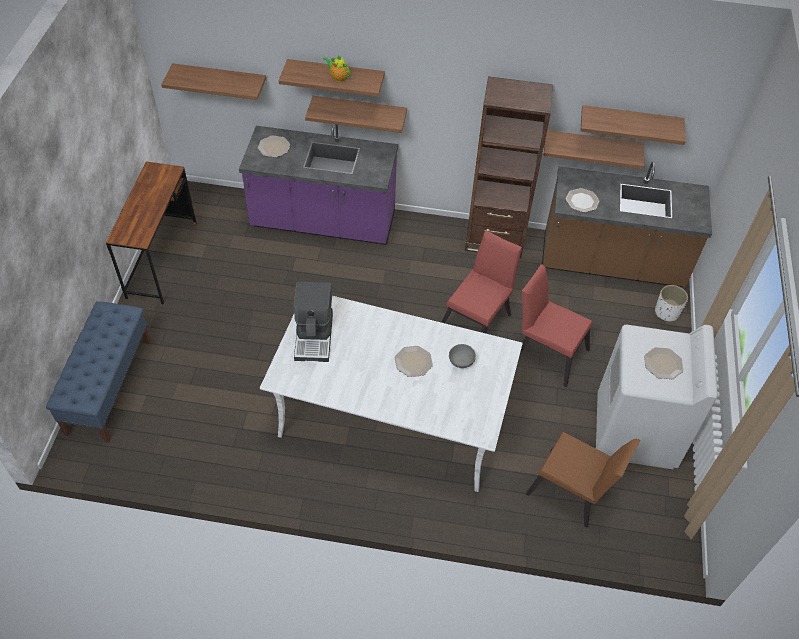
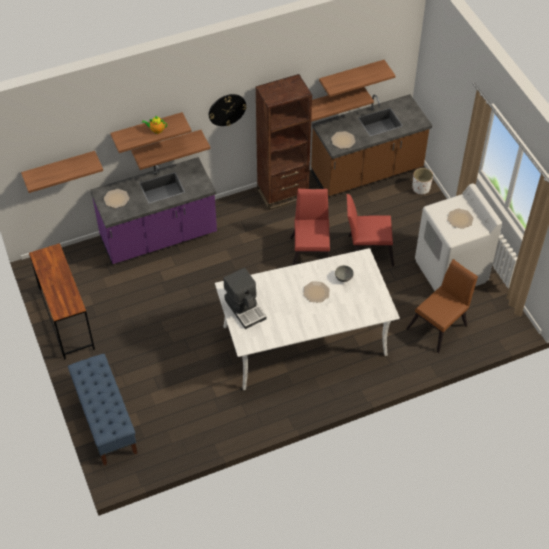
camera: 30 degrees left, 0 degrees up
brown chair [525,432,641,528] -> brown chair turned 45 degrees counterclockwise [406,259,478,353]
none -> wall clock [209,94,247,126]

